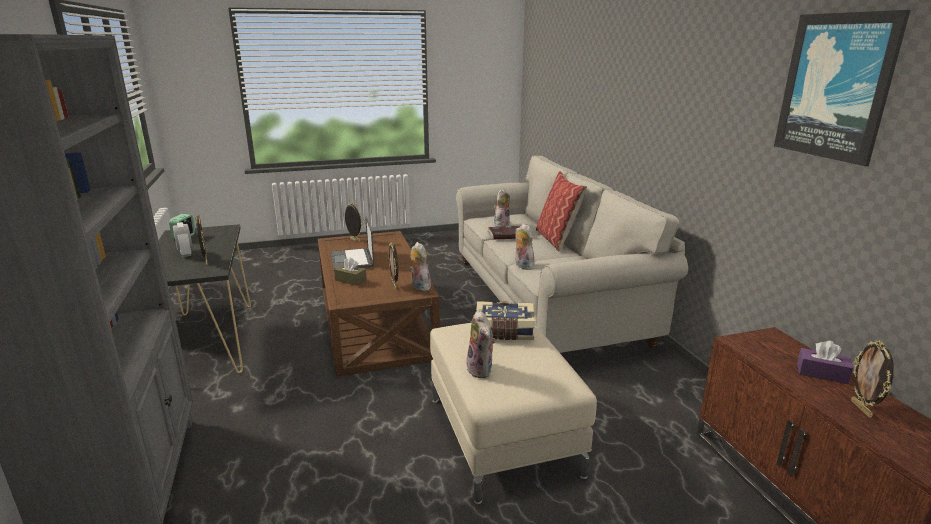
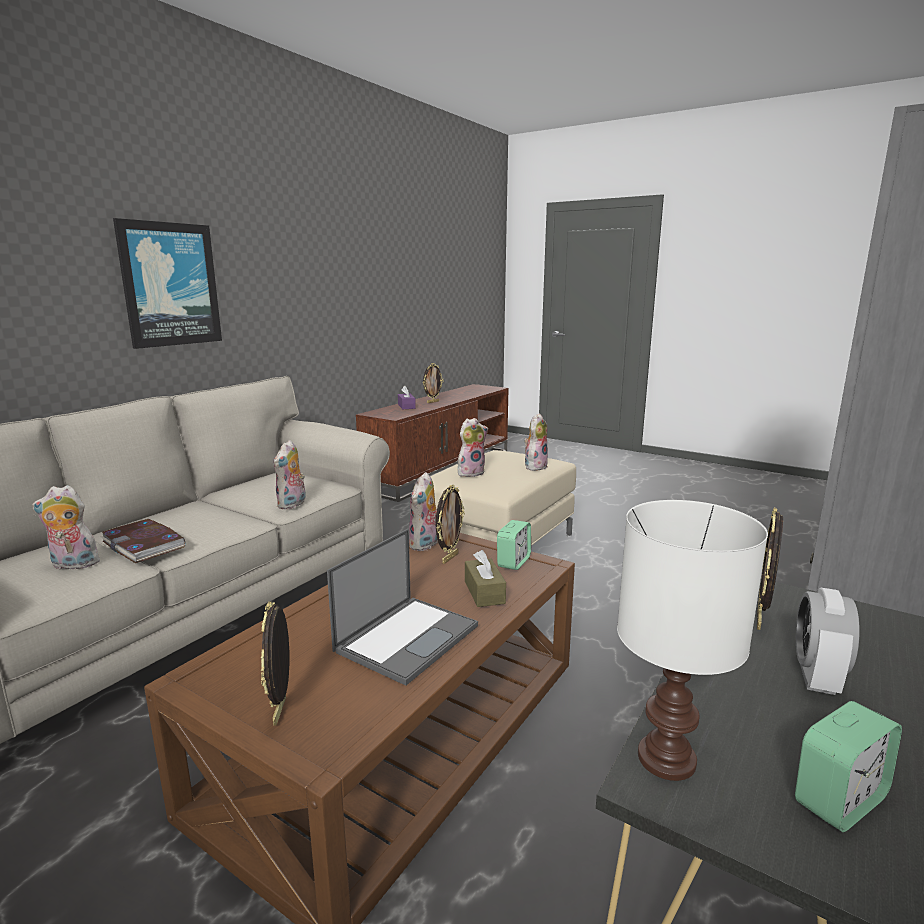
camera: 130 degrees left, 5 degrees down
book [476,301,535,340] -> plush toy [458,418,488,477]
pillow [536,171,587,252] -> none
picture [774,10,910,166] -> picture moved to [113,218,222,349]
none -> alarm clock [497,520,531,570]
none -> white table lamp [617,500,768,781]

